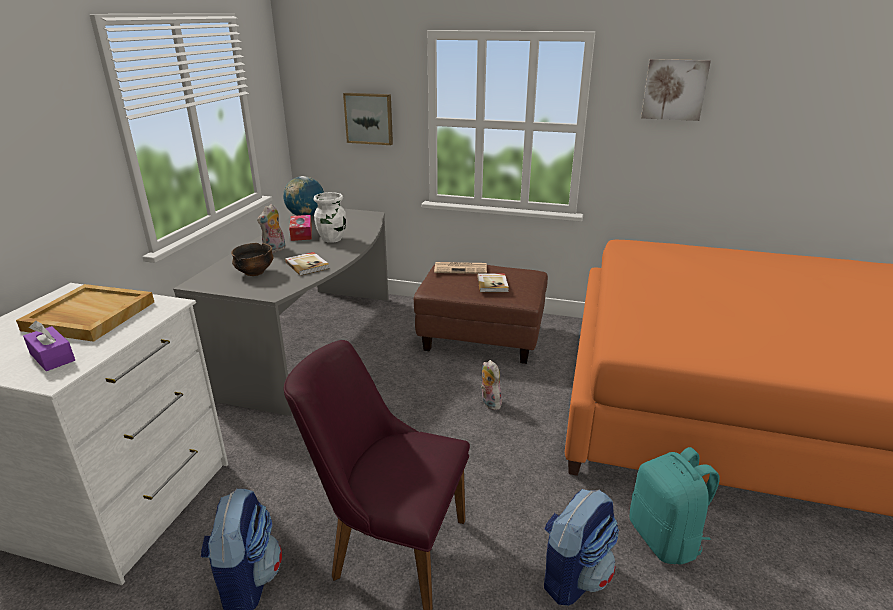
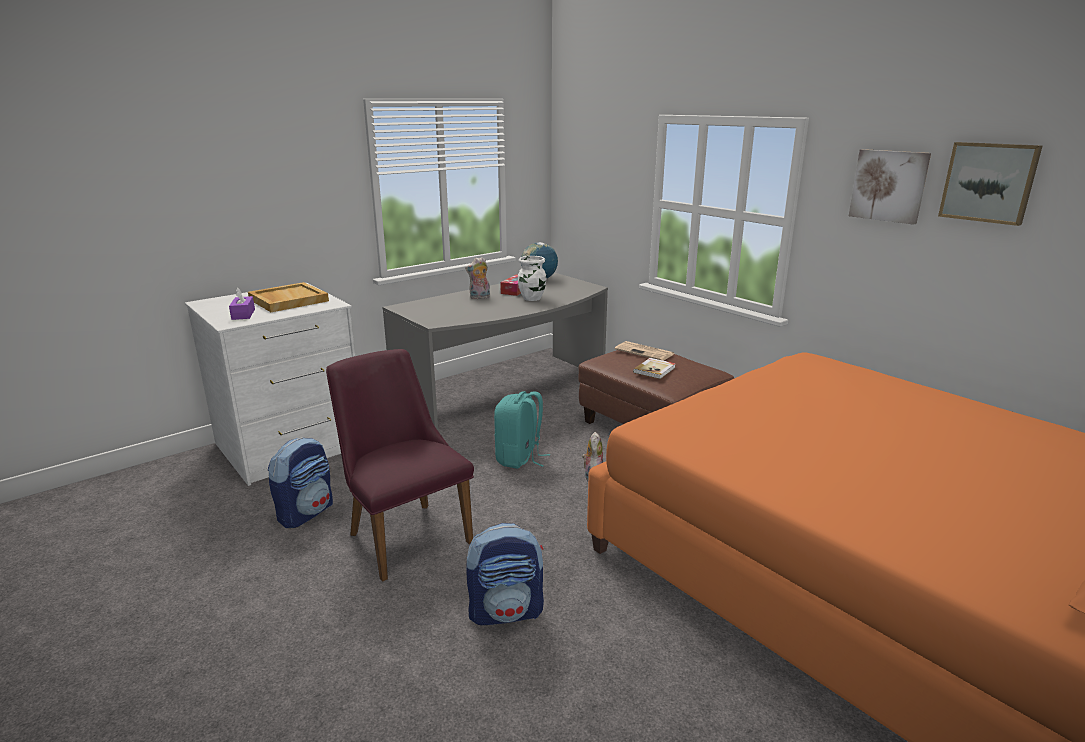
camera: 35 degrees right, 5 degrees down
bowl [231,243,273,276] -> none
book [285,252,330,276] -> none
picture [343,93,393,145] -> picture moved to [938,142,1043,226]
turquoise backpack [630,447,720,564] -> turquoise backpack moved to [494,391,550,469]

